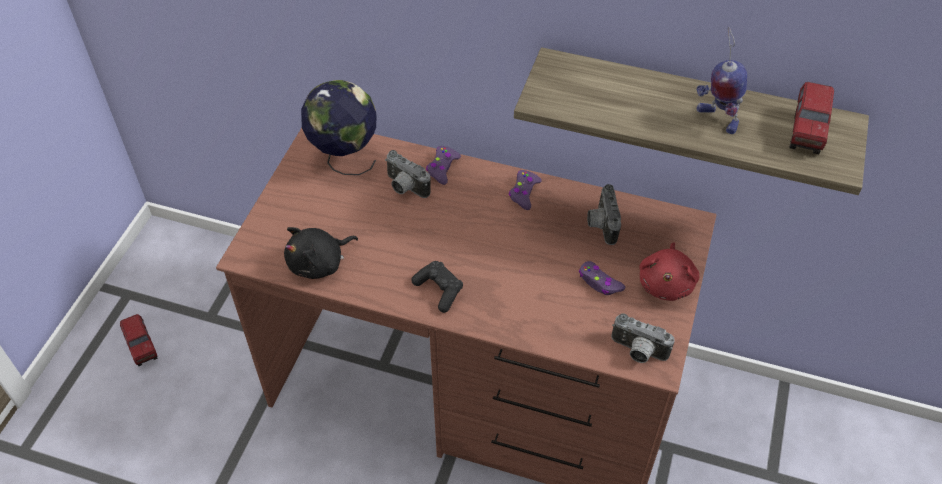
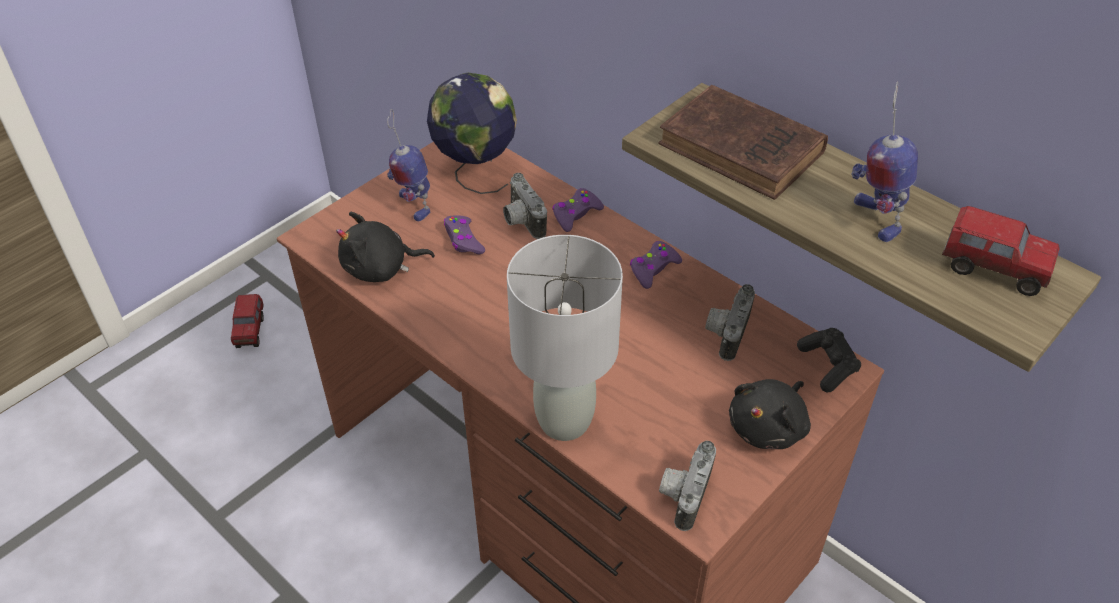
camera: 25 degrees right, 5 degrees down
black game controller [411,261,463,313] -> black game controller moved to [797,328,861,393]
purple game controller [579,261,625,295] -> purple game controller moved to [444,215,485,255]
camera [611,313,675,363] -> camera turned 60 degrees clockwise [659,441,716,531]
red plush toy [639,242,699,301] -> black plush toy [729,379,811,449]
toy truck [790,82,834,154] -> toy truck turned 105 degrees counterclockwise [942,206,1060,296]
none -> toy robot [387,109,431,221]
none -> grey table lamp [507,235,623,441]
none -> brown book [658,85,828,200]

